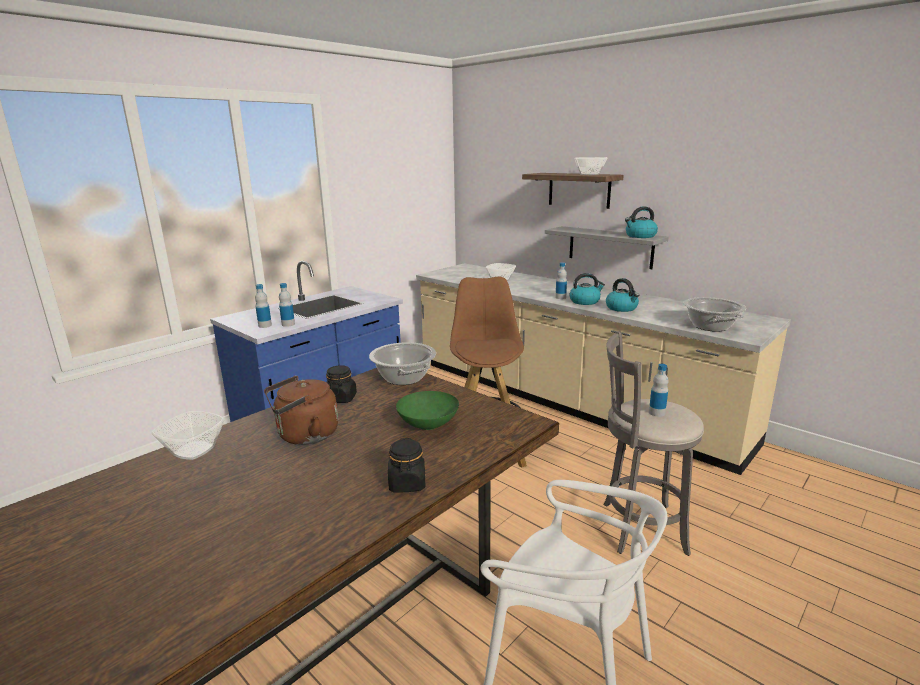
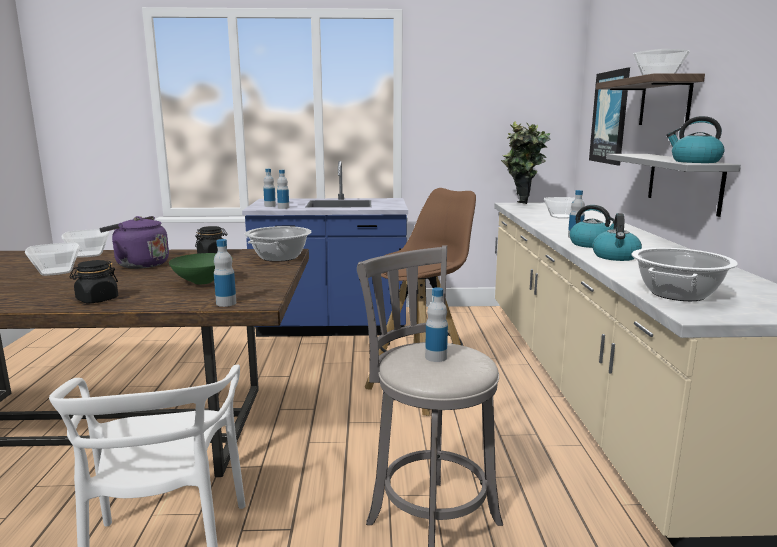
camera: 45 degrees right, 5 degrees down
brown kettle [264,376,338,445] -> purple kettle [99,216,169,269]
none -> bowl [25,242,80,276]
none -> bottle [214,239,236,307]
none -> potted plant [501,121,551,204]
none -> picture [589,68,630,165]

